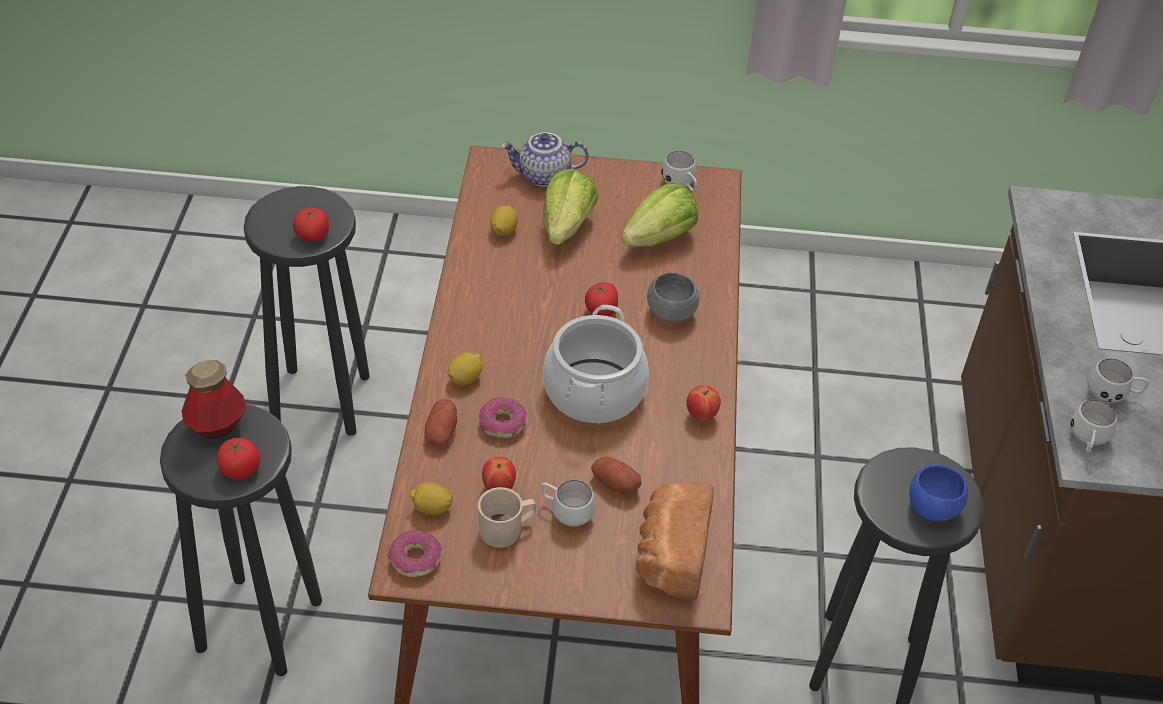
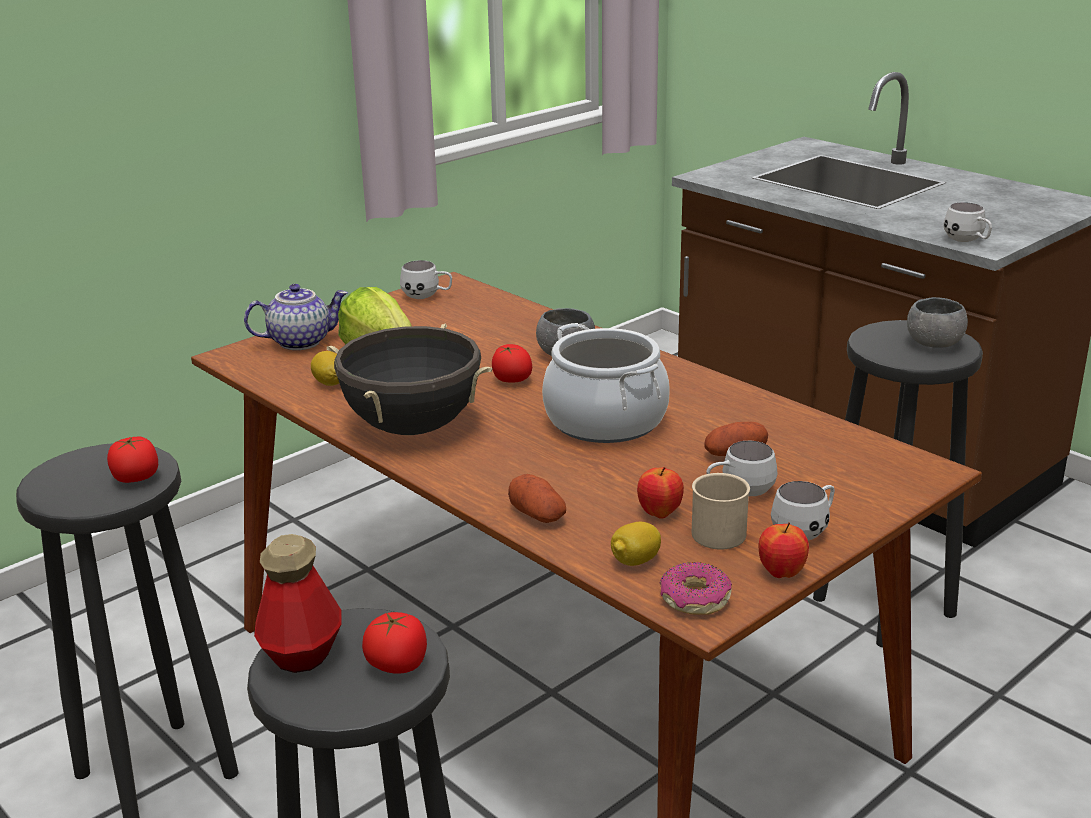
camera: 45 degrees left, 20 degrees down
lemon [448,352,482,385] -> none
donut [479,398,527,438] -> none
teapot [501,132,589,187] -> teapot turned 150 degrees counterclockwise [244,284,348,350]
lettuce [621,183,698,247] -> none
bread [636,482,714,600] -> none
apple [687,385,721,422] -> apple moved to [759,523,809,578]
blue bowl [909,464,968,522] -> grey bowl [907,297,968,348]
white mug [1087,358,1149,403] -> white mug moved to [771,481,835,540]
none -> black cooking pot [327,323,493,435]

